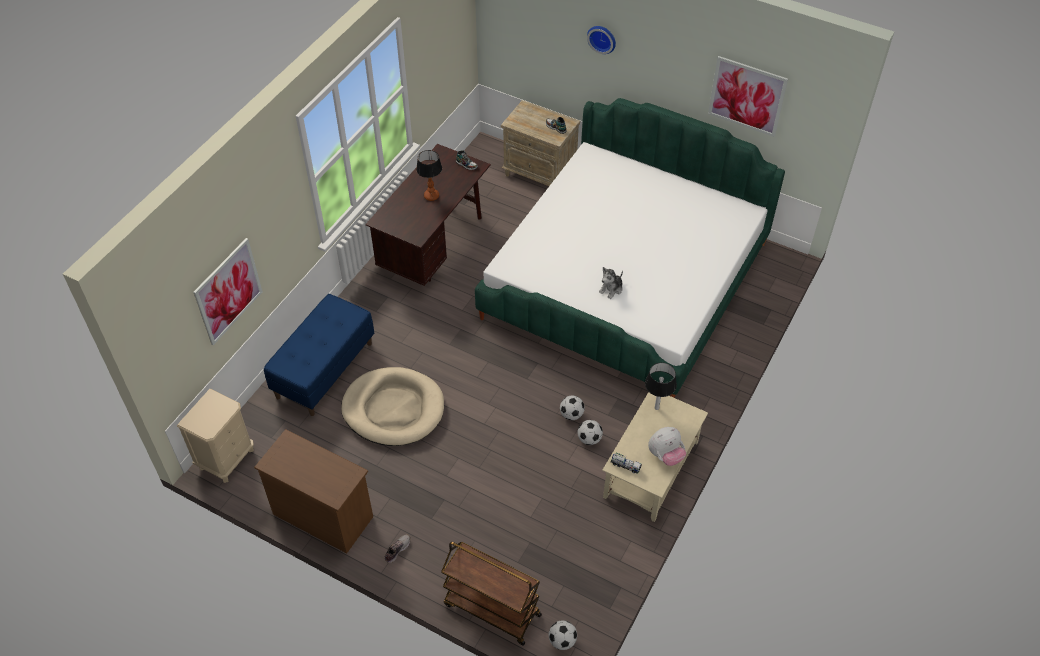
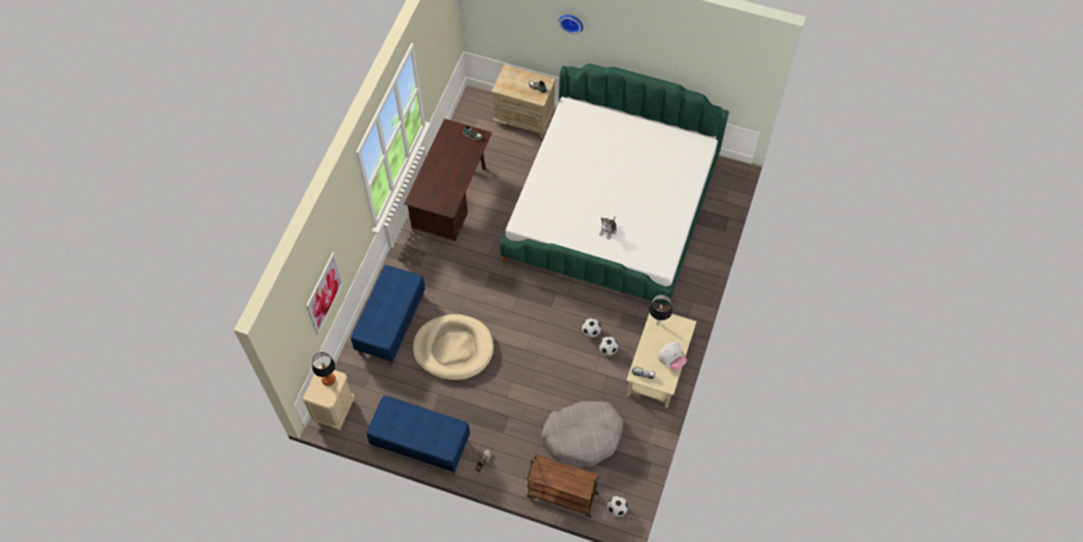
camera: 10 degrees left, 10 degrees up
brown dresser [254,429,373,553] -> blue bench [367,396,470,474]
table lamp [416,150,442,201] -> table lamp moved to [312,352,336,386]
picture [708,56,788,137] -> none
none -> grey dog bed [541,401,623,467]

